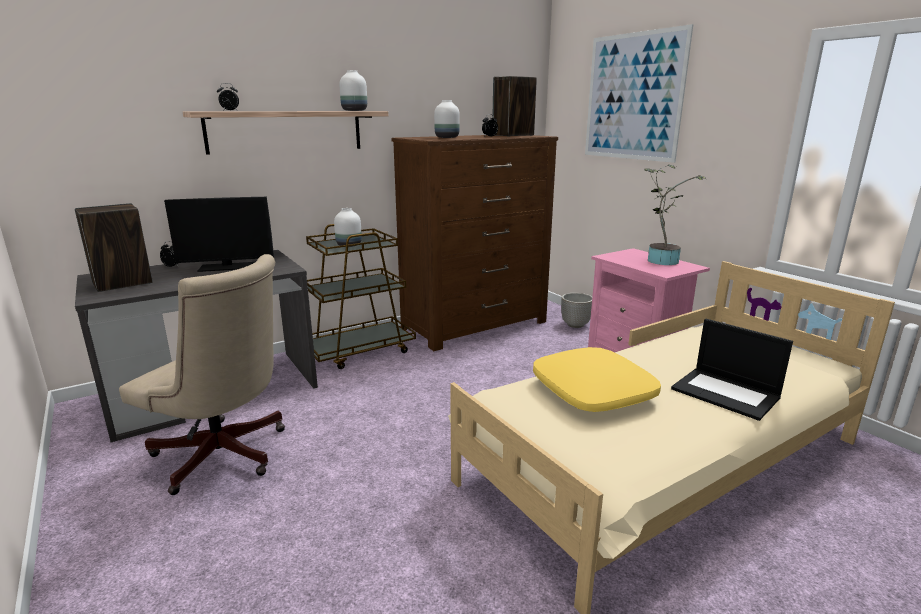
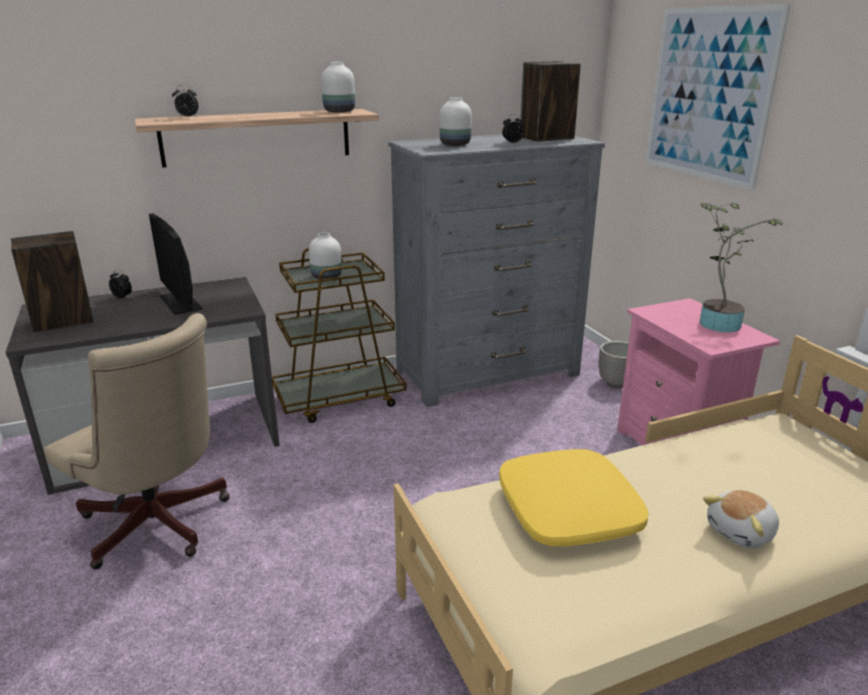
camera: 10 degrees right, 5 degrees up
monitor [164,197,274,272] -> monitor turned 60 degrees clockwise [149,213,203,315]
brown dresser [391,135,558,351] -> grey dresser [388,134,605,407]
laptop [671,319,793,421] -> plush toy [703,490,779,548]

